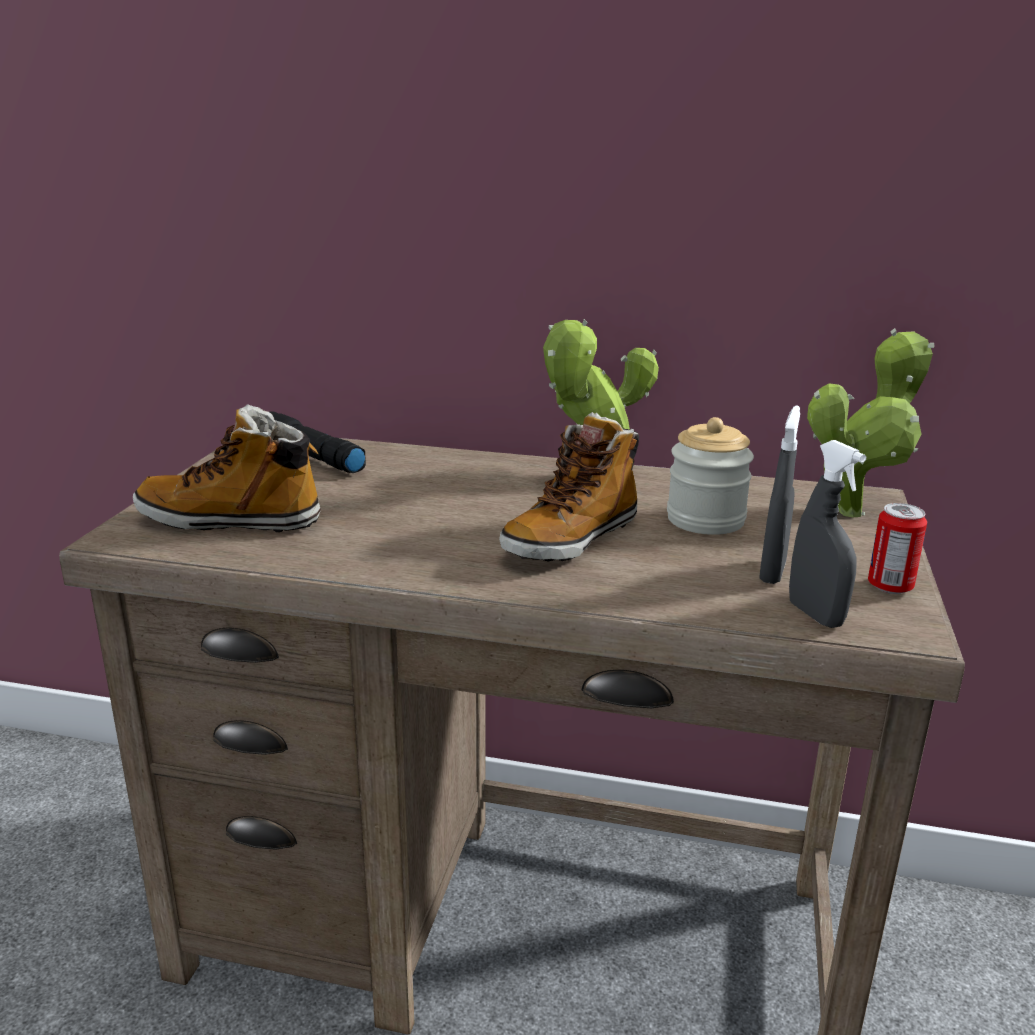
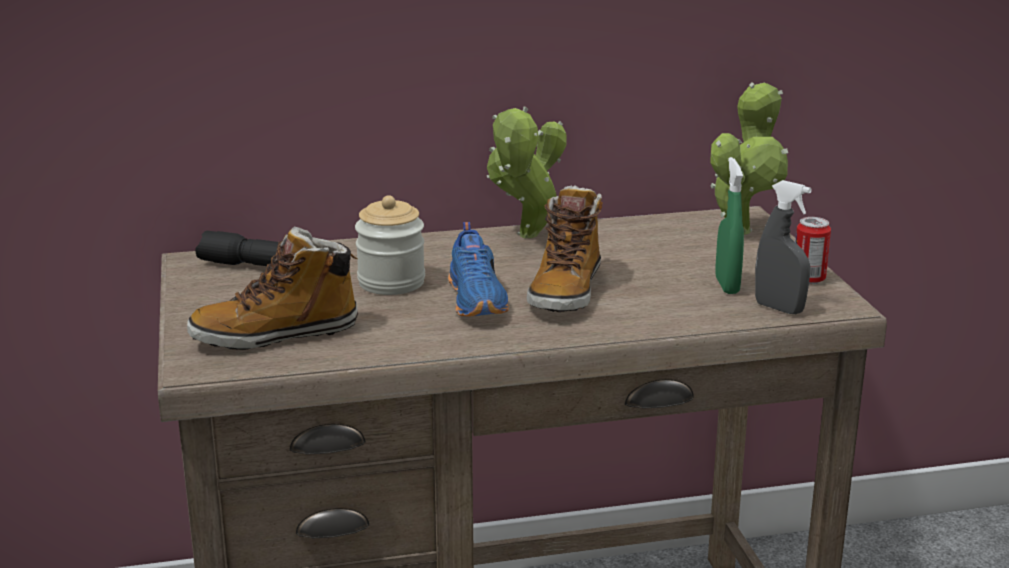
camera: 25 degrees left, 0 degrees up
jar [667,417,754,535] -> jar moved to [355,195,425,295]
grey spray bottle [759,405,800,584] -> green spray bottle [716,157,744,294]
none -> blue shoe [448,222,509,317]

